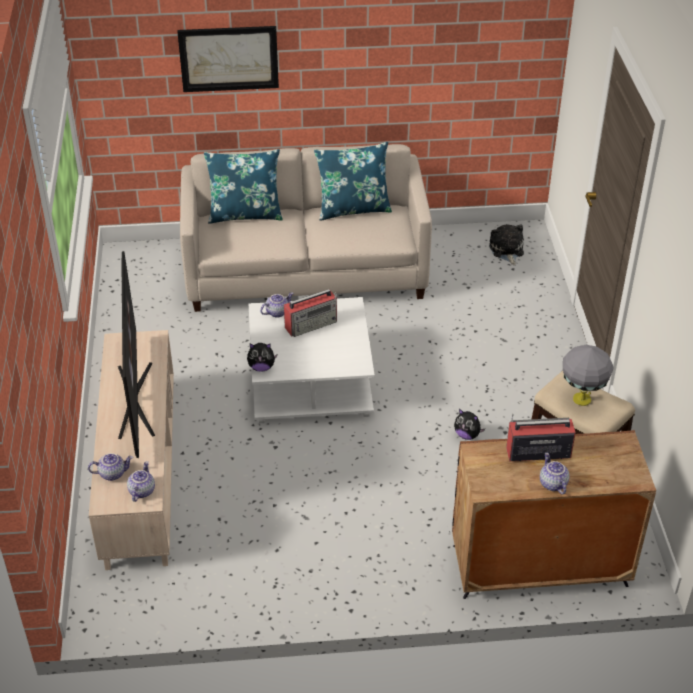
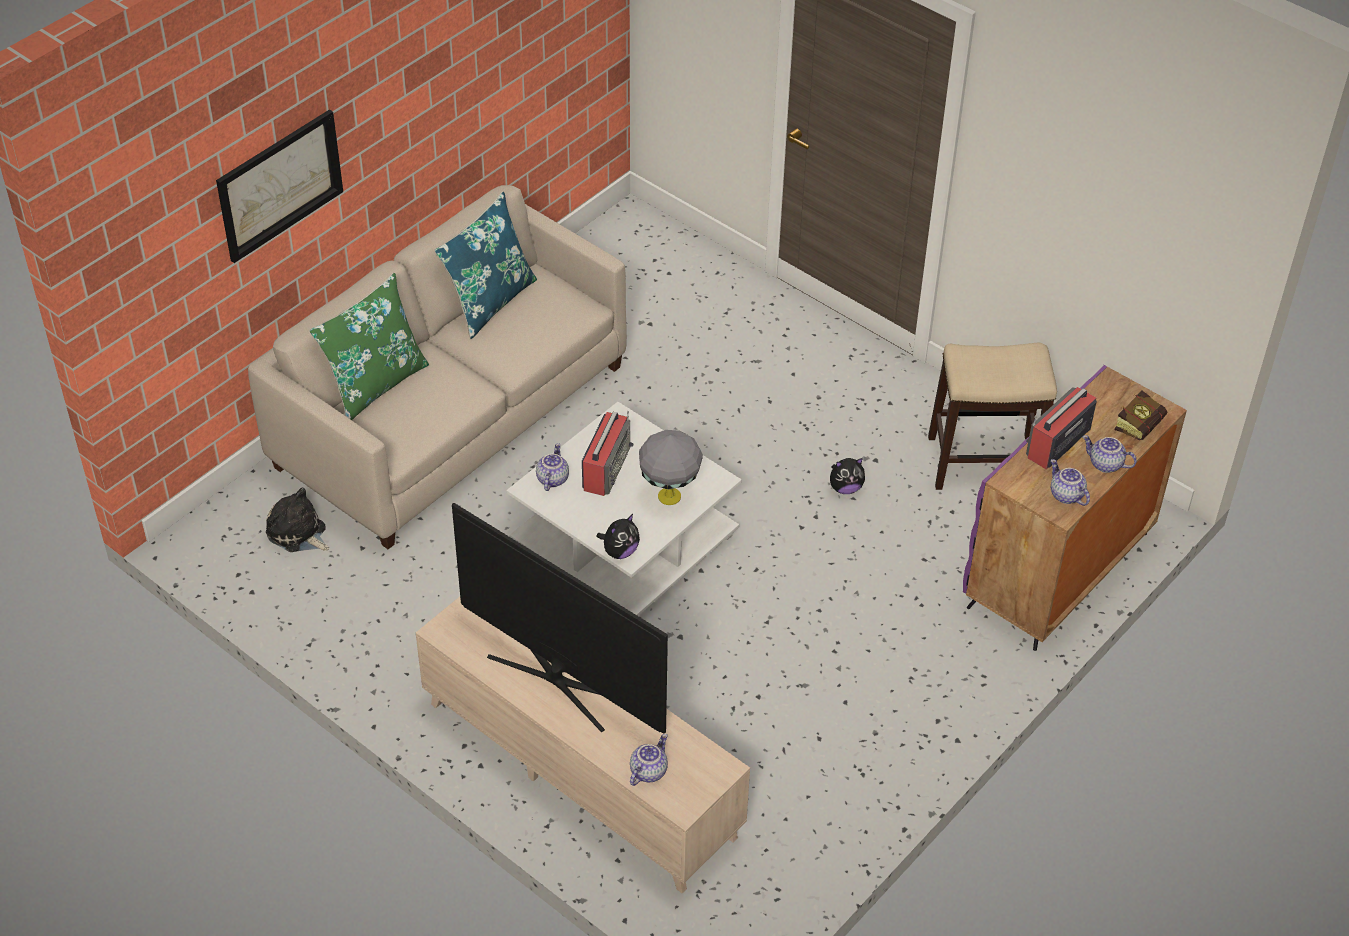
camera: 45 degrees left, 5 degrees up
teapot [127,461,155,502] -> teapot moved to [1051,459,1090,506]
blue pillow [204,149,283,224] -> green pillow [309,273,429,420]
brown cabinet [452,430,656,599] -> purple cabinet [963,364,1187,651]
plush toy [489,224,524,265] -> plush toy moved to [266,488,330,552]
grey table lamp [563,345,614,406] -> grey table lamp moved to [639,430,703,505]
none -> book [1115,391,1167,440]

